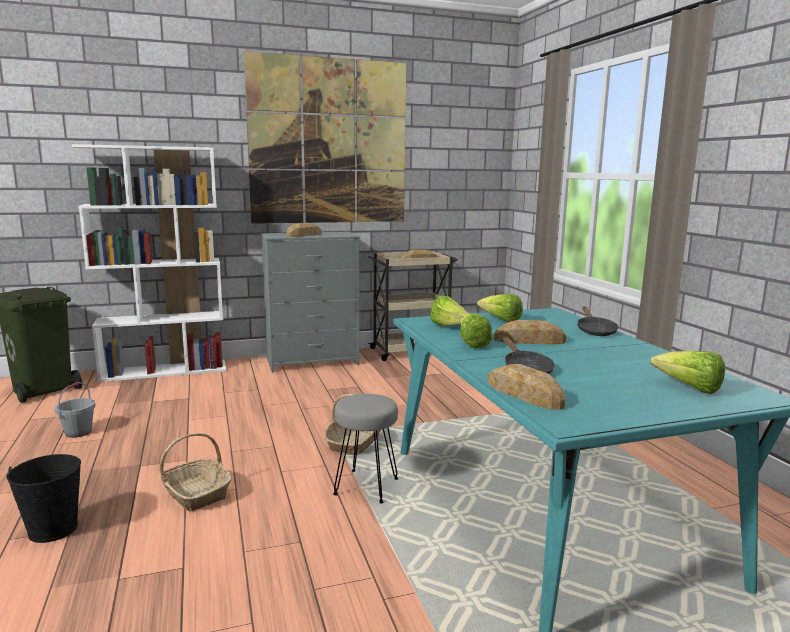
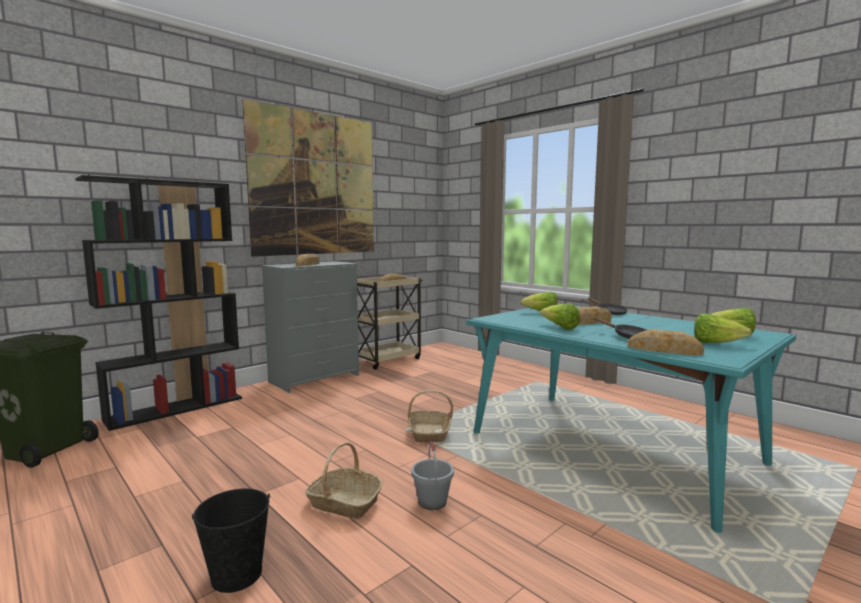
camera: 25 degrees left, 5 degrees down
grey bucket [55,382,95,438] -> grey bucket moved to [411,441,454,510]
white bookcase [72,144,226,382] -> black bookcase [75,175,242,431]
grey stool [333,394,398,504] -> none
lettuce [430,296,469,326] -> lettuce moved to [694,313,752,343]

